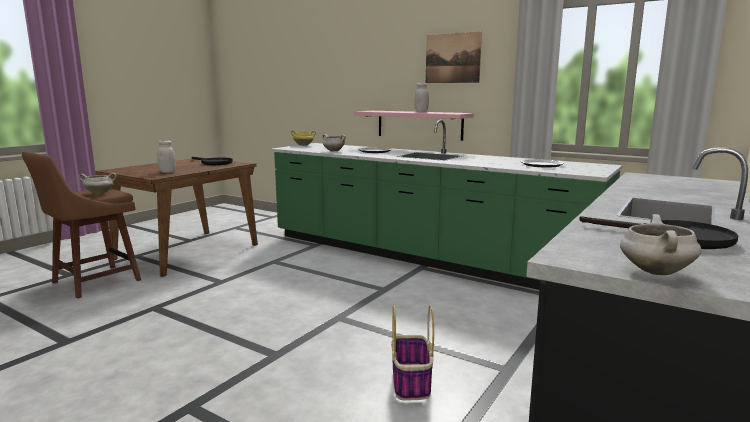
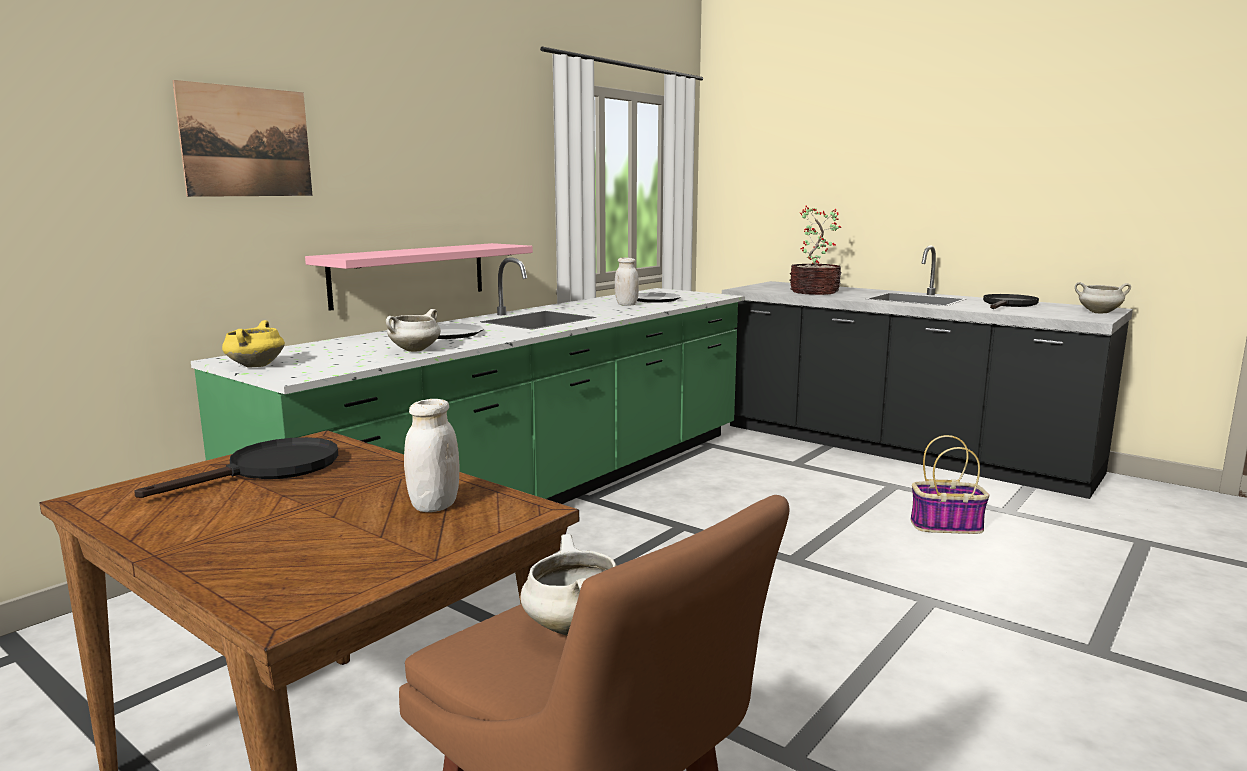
camera: 85 degrees left, 0 degrees up
white jar [415,83,429,112] -> white jar moved to [615,257,639,306]
picture [426,32,482,83] -> picture moved to [172,80,313,197]
none -> potted plant [789,206,841,295]

